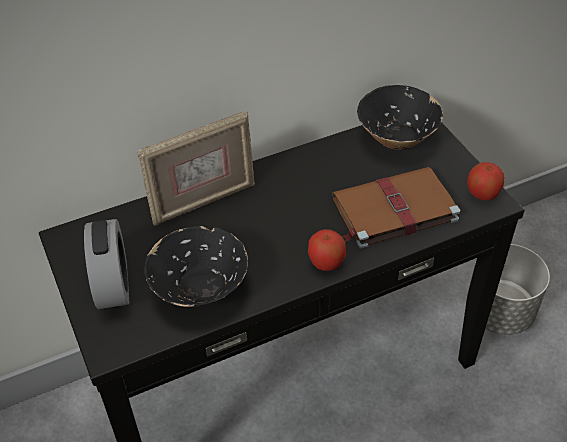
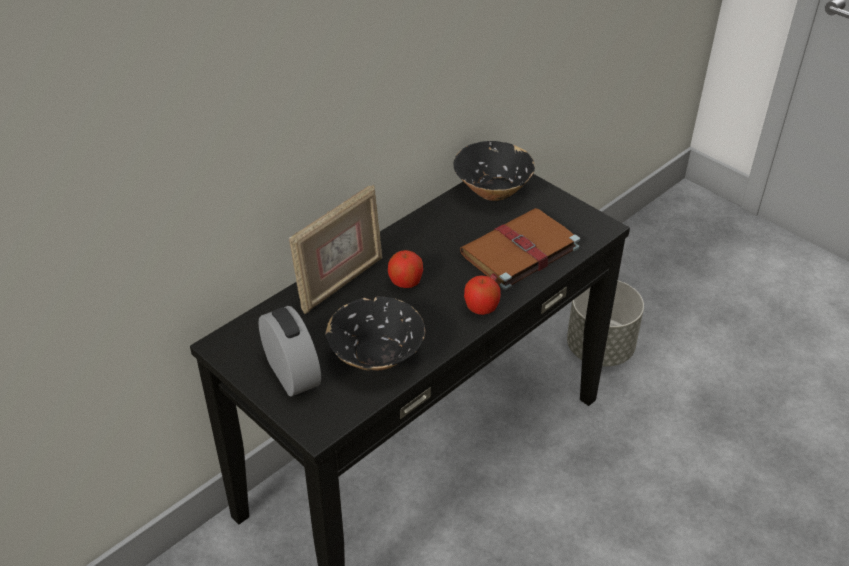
camera: 20 degrees left, 5 degrees down
apple [467,162,505,201] -> apple moved to [388,250,423,288]

